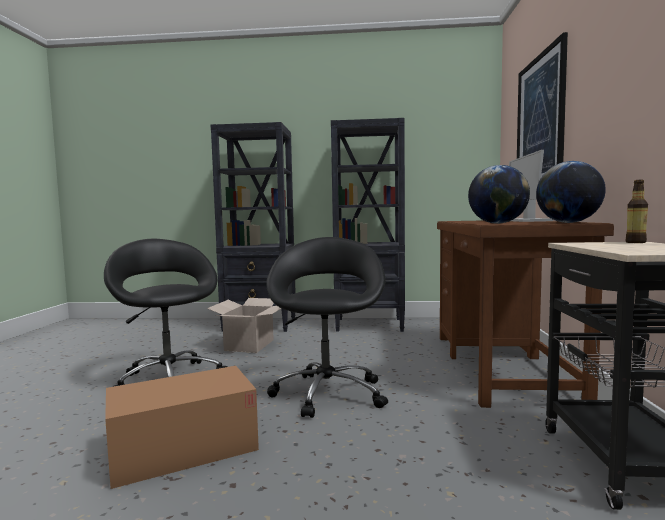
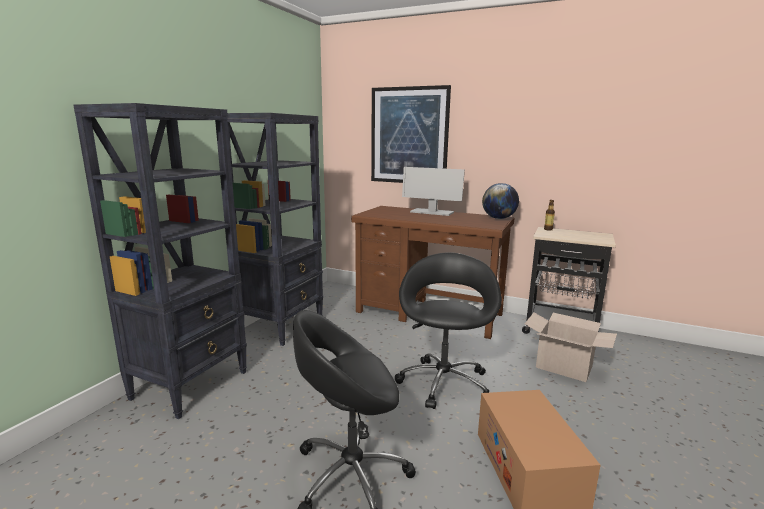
camera: 70 degrees left, 10 degrees up
cardboard box [207,298,281,353] -> cardboard box moved to [525,313,617,382]
black office chair [266,237,388,418] -> black office chair turned 75 degrees clockwise [395,252,502,409]
globe [468,165,530,224] -> none

